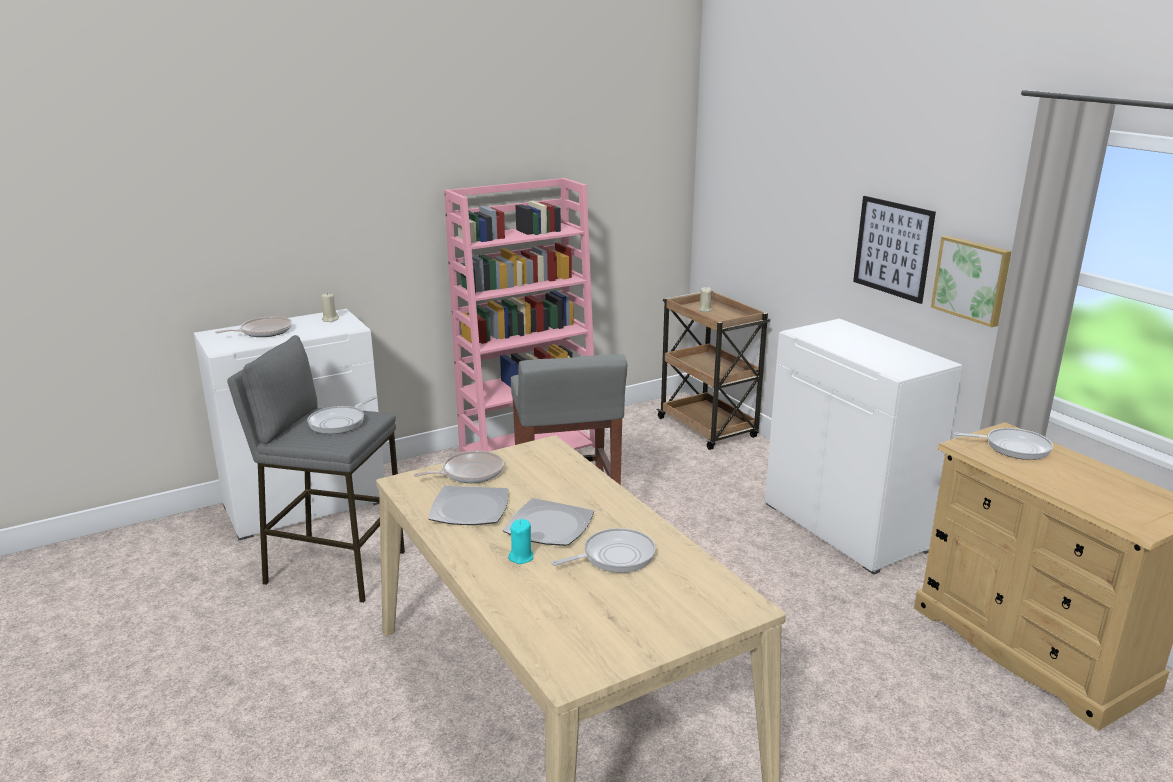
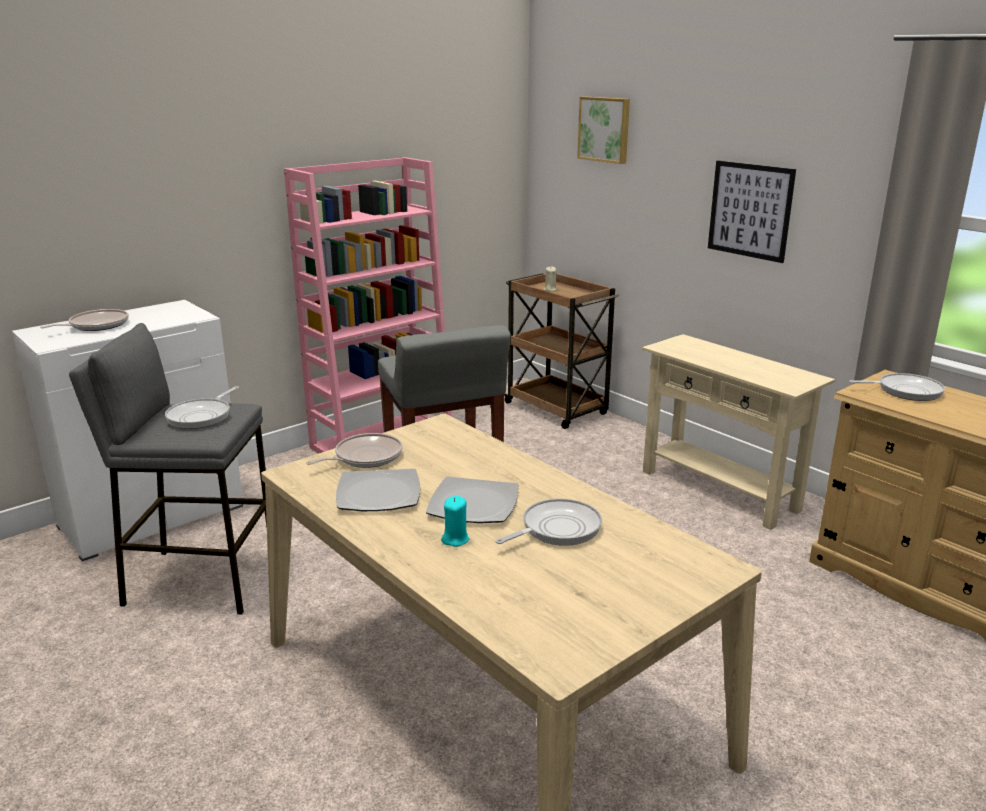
camera: 10 degrees left, 0 degrees up
beige candle [321,292,339,322] -> none
white cabinet [765,319,963,575] -> beige console table [642,334,835,530]
picture [931,236,1012,327] -> picture moved to [577,96,630,164]

